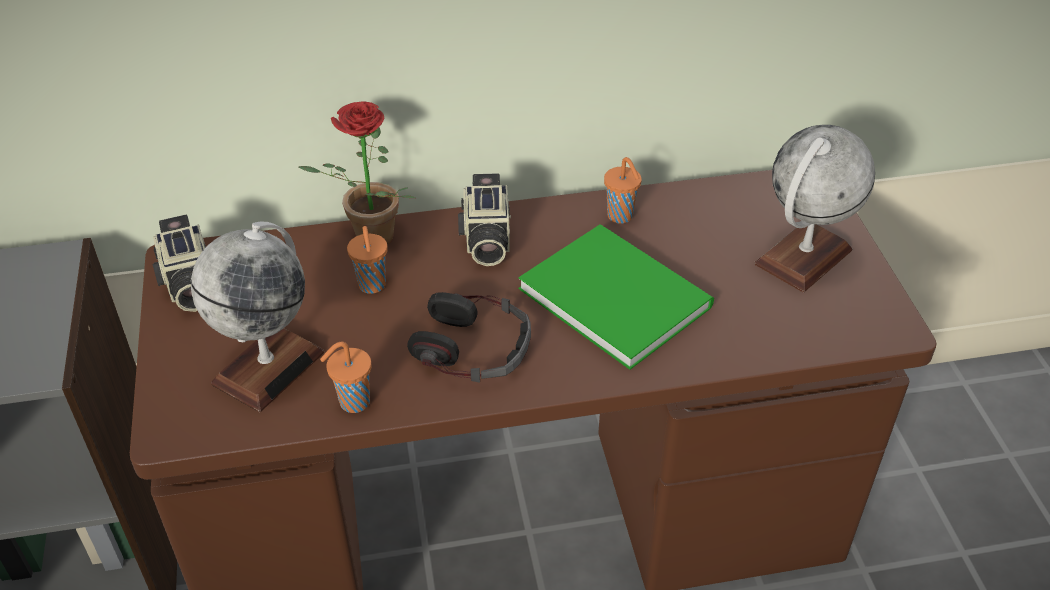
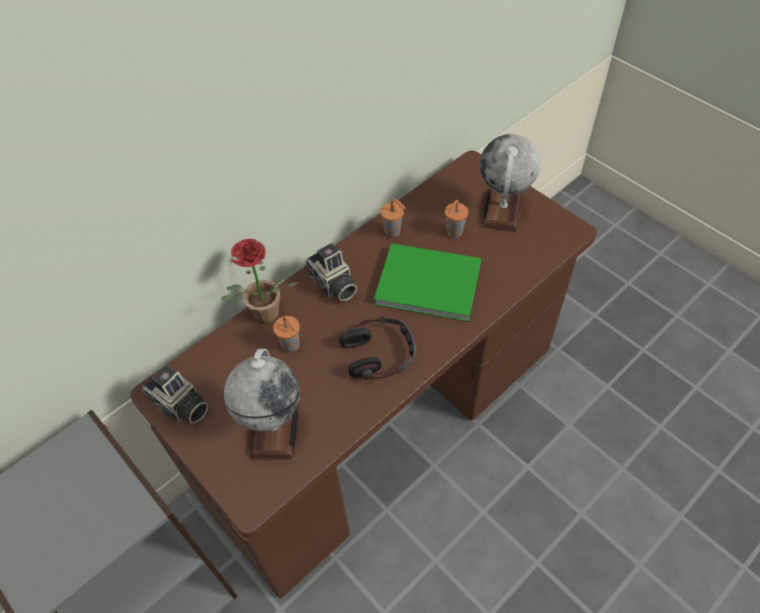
camera: 30 degrees left, 10 degrees up
orange cup [320,342,371,413] -> orange cup moved to [445,200,468,238]

